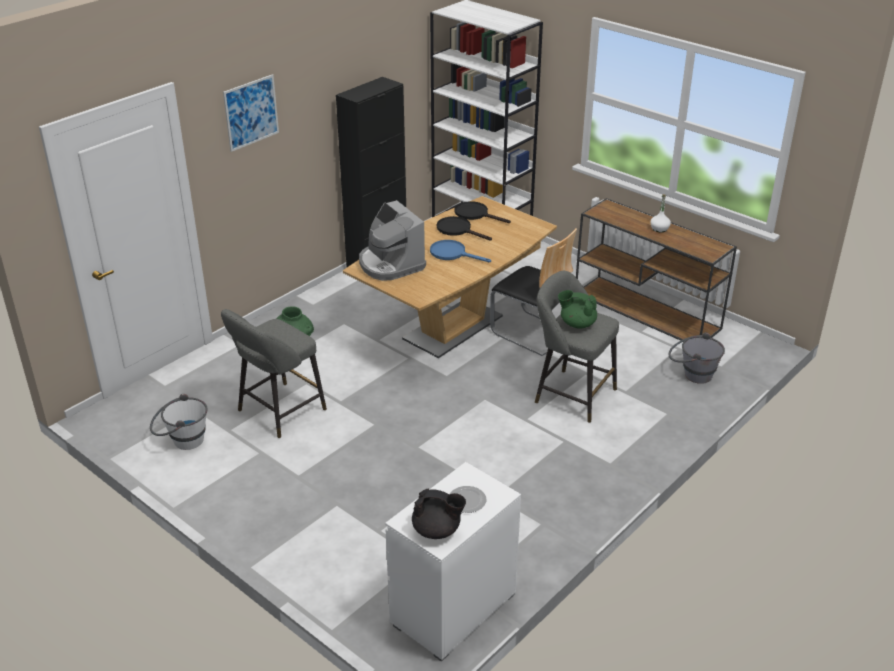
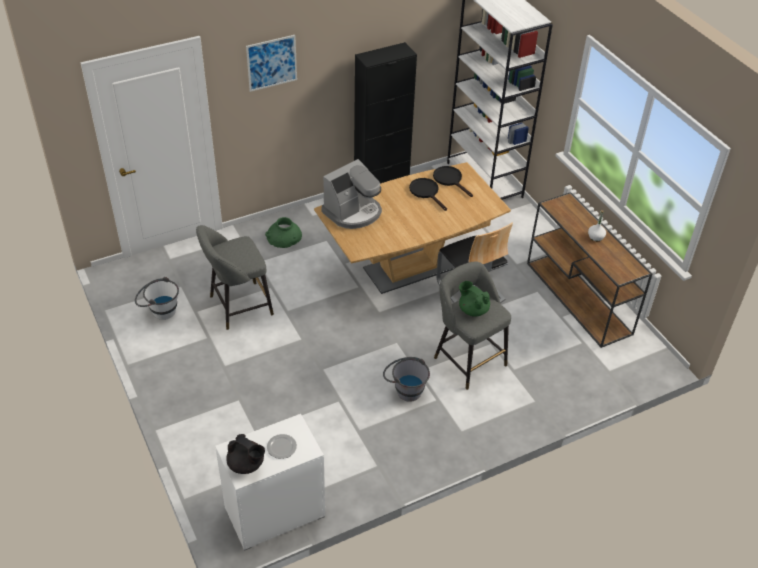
camera: 20 degrees right, 10 degrees up
coffee machine [359,200,426,281] -> coffee machine turned 120 degrees counterclockwise [321,159,382,229]
blue frying pan [430,240,491,262] -> none
grey bucket [669,332,725,384] -> grey bucket moved to [383,357,430,402]

